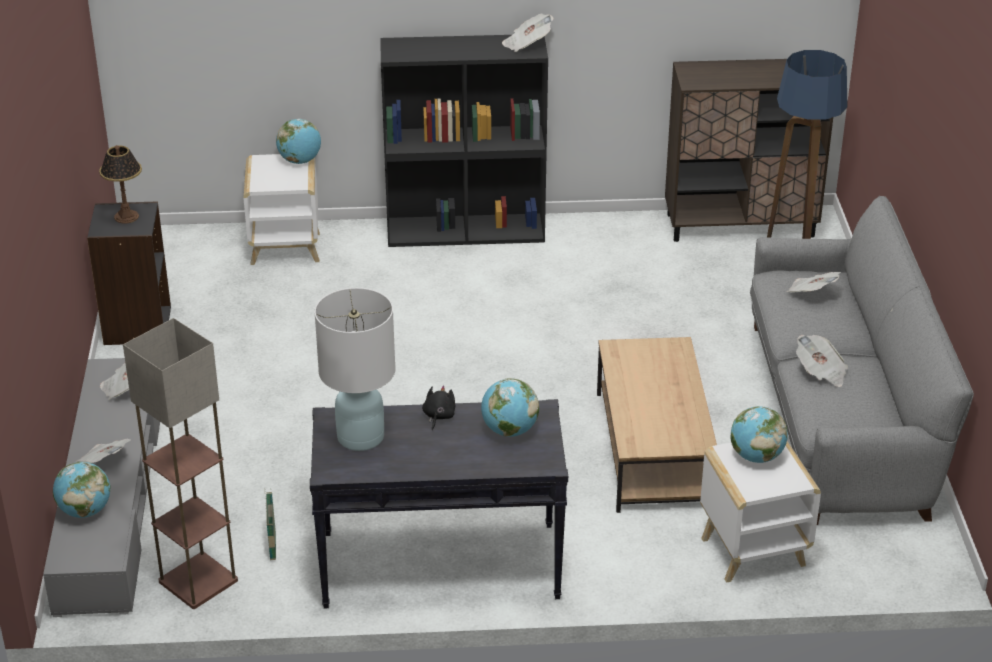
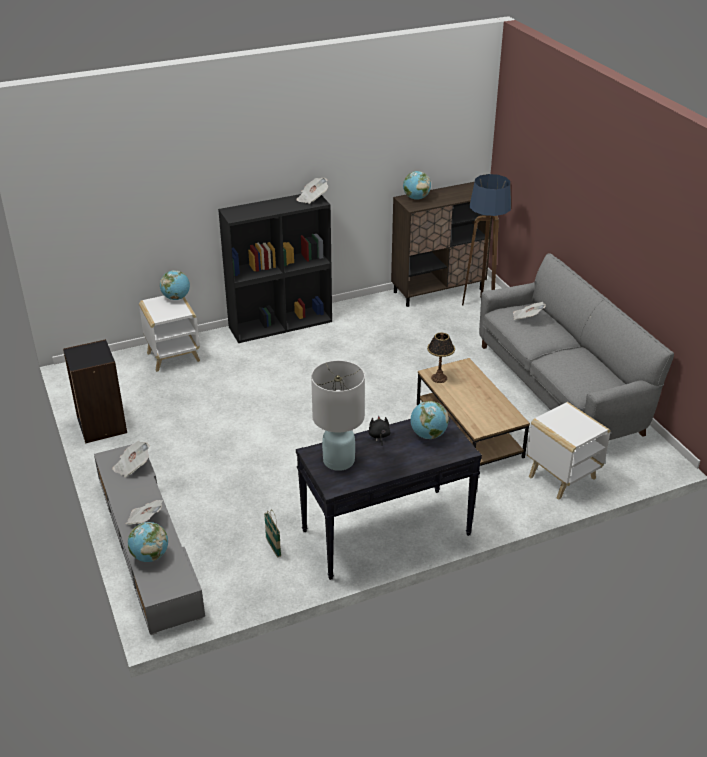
camera: 20 degrees left, 0 degrees up
table lamp [99,145,142,224] -> table lamp moved to [427,333,455,383]
floor lamp [123,318,238,609] -> none
globe [730,406,788,463] -> globe moved to [403,171,431,200]
newspaper [796,335,848,387] -> none

